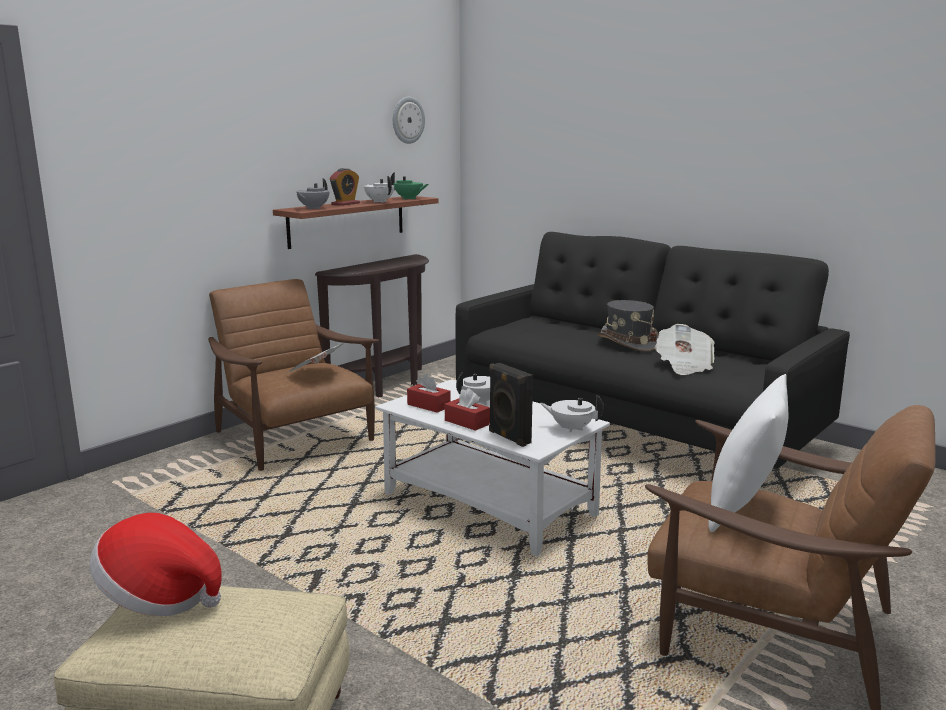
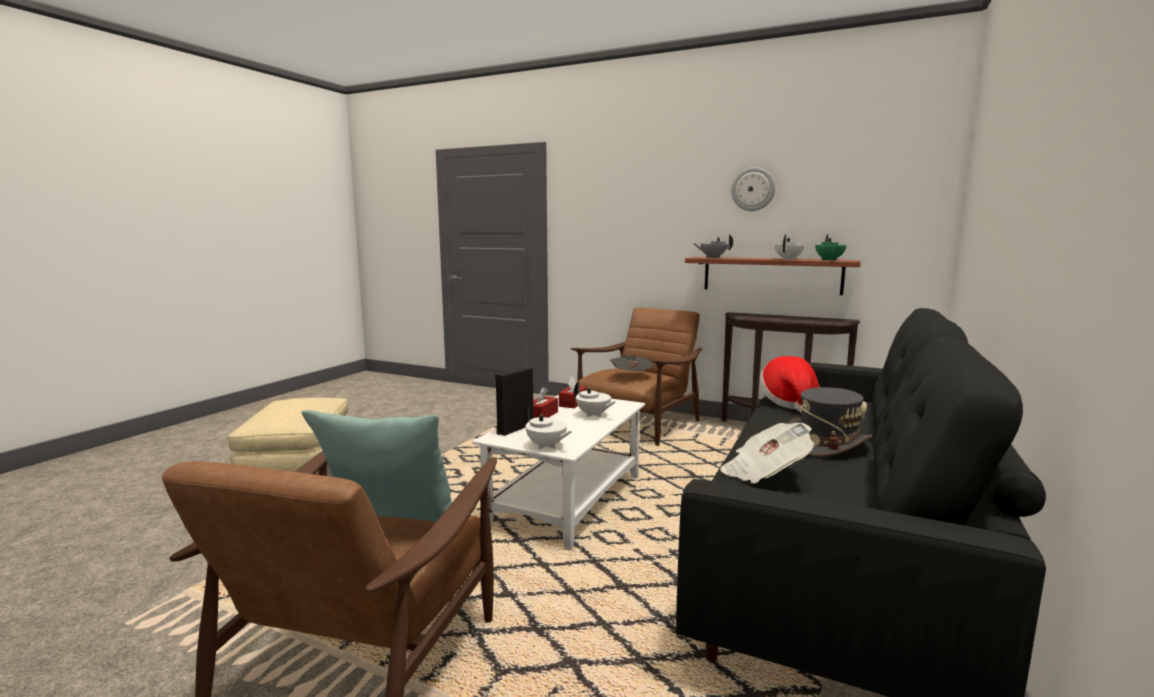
camera: 75 degrees right, 5 degrees down
hat [90,513,222,616] -> hat moved to [759,356,819,411]
alarm clock [329,168,360,206] -> none
wall clock [393,97,425,144] -> wall clock moved to [731,167,775,211]
white teapot [540,395,604,433] -> white teapot turned 120 degrees clockwise [524,407,572,449]
white pillow [708,374,788,532] -> turquoise pillow [302,410,452,522]

